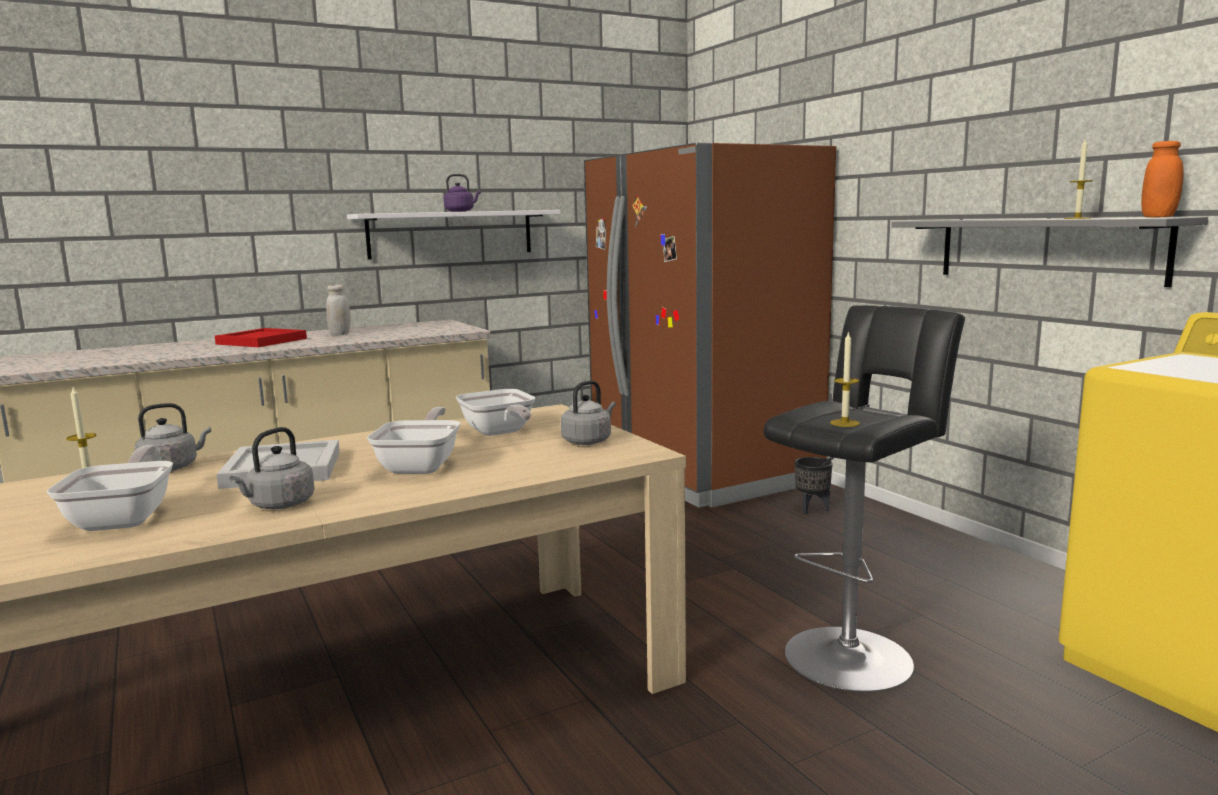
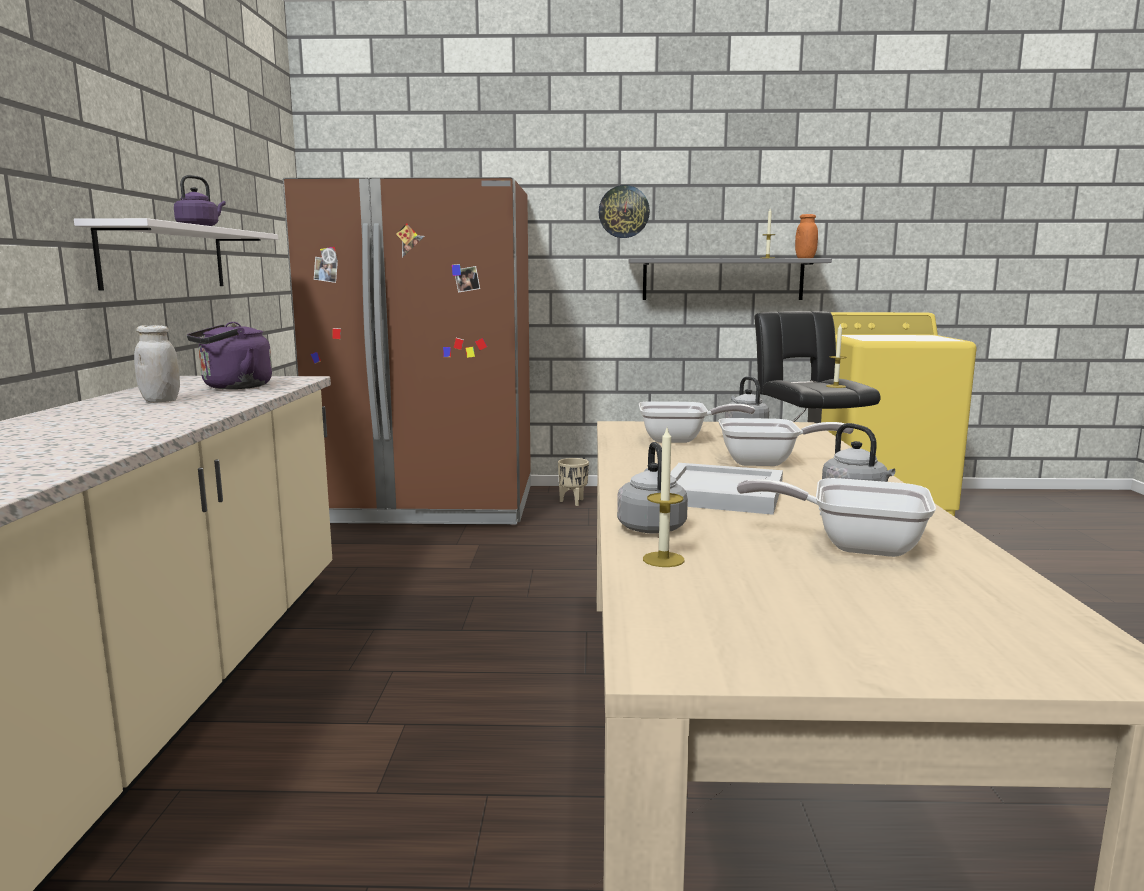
camera: 60 degrees left, 0 degrees up
red tray [215,328,307,347] -> none
frying pan [367,407,460,474] -> frying pan turned 150 degrees clockwise [718,418,854,466]
black planter [795,457,832,514] -> beige planter [558,458,589,506]
none -> purple kettle [187,322,272,389]
none -> wall clock [599,185,650,238]

